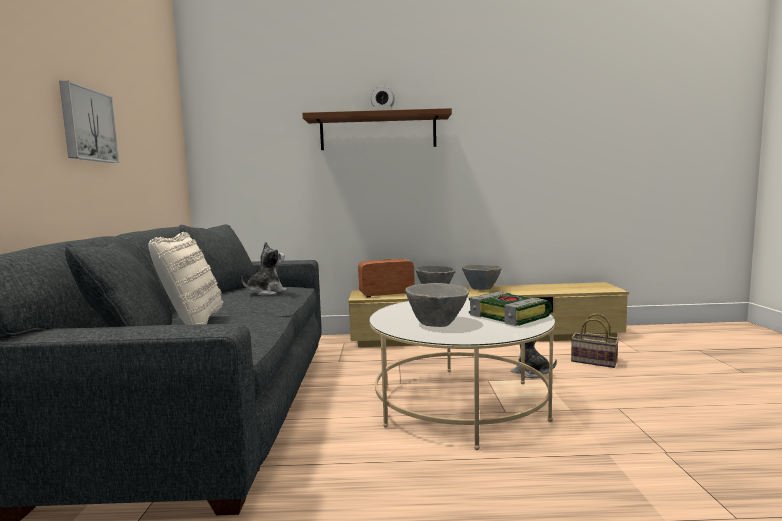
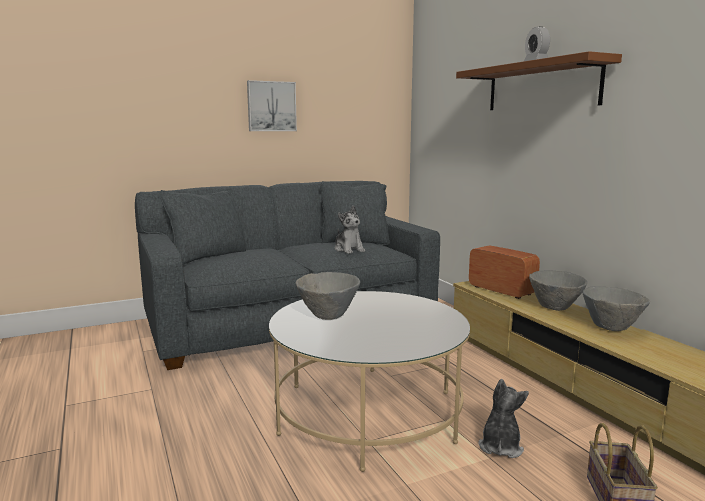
camera: 65 degrees right, 5 degrees up
beige pillow [148,232,223,325] -> none
plush toy [241,242,287,296] -> plush toy turned 45 degrees clockwise [334,206,365,254]
book [469,291,552,326] -> none

